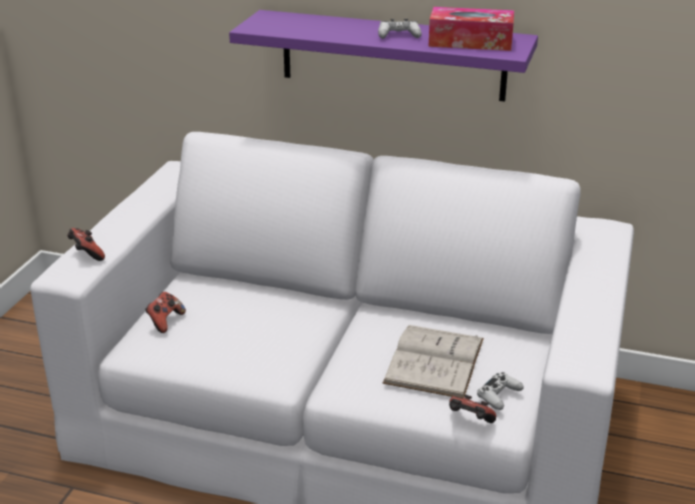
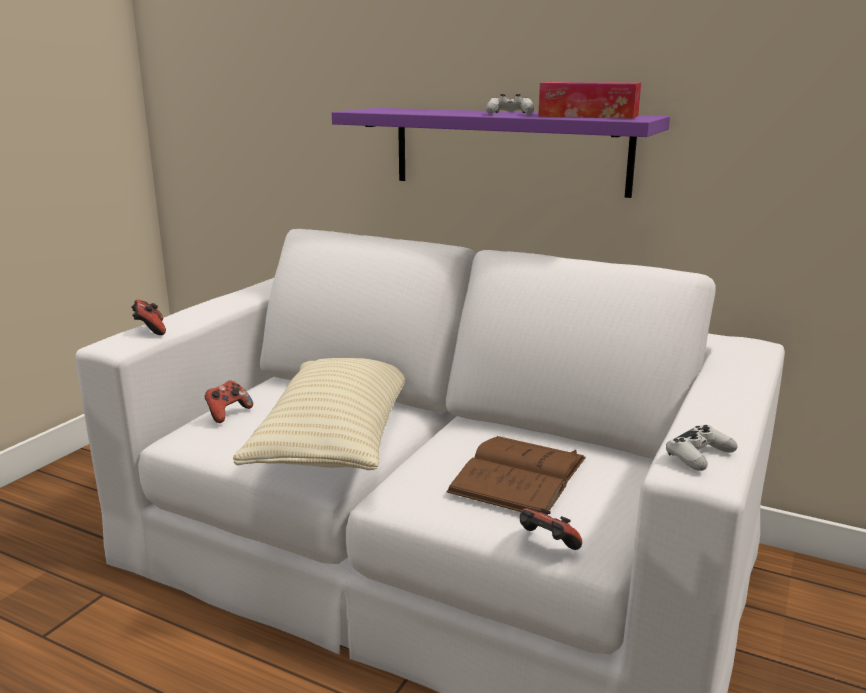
camera: 10 degrees right, 10 degrees down
white book [383,325,484,398] -> brown book [446,436,586,513]
white game controller [477,372,524,410] -> white game controller moved to [666,425,738,471]
none -> beige pillow [233,358,405,470]

